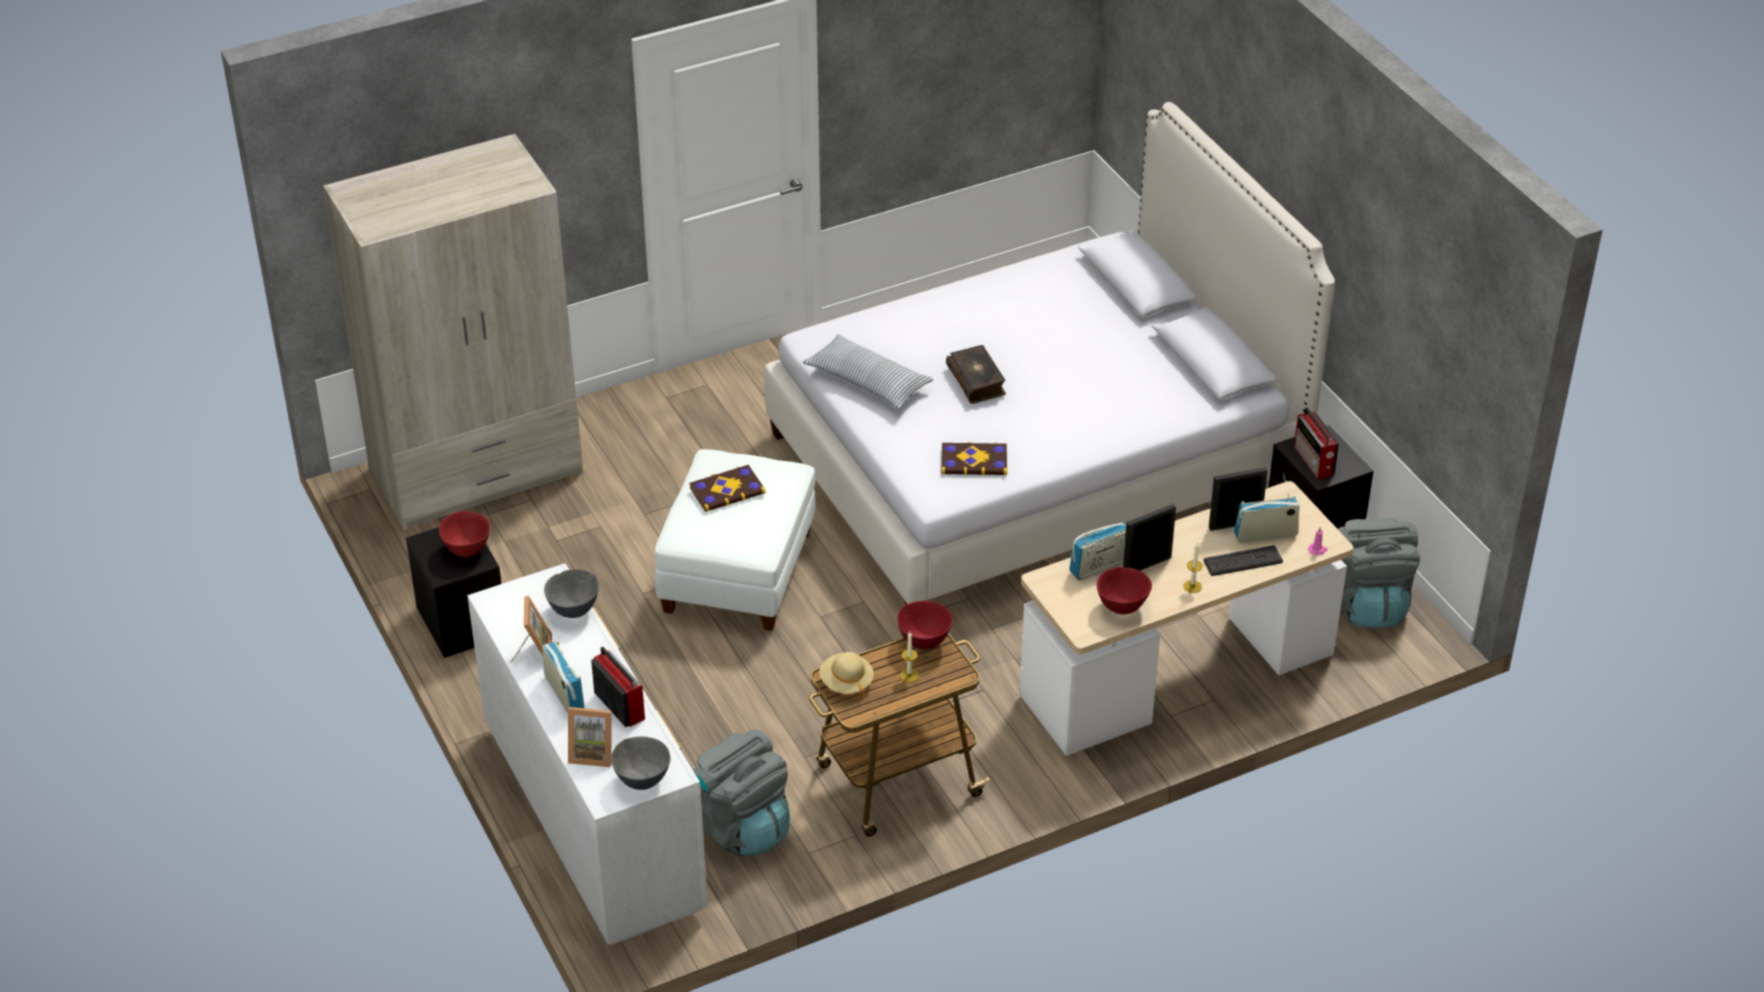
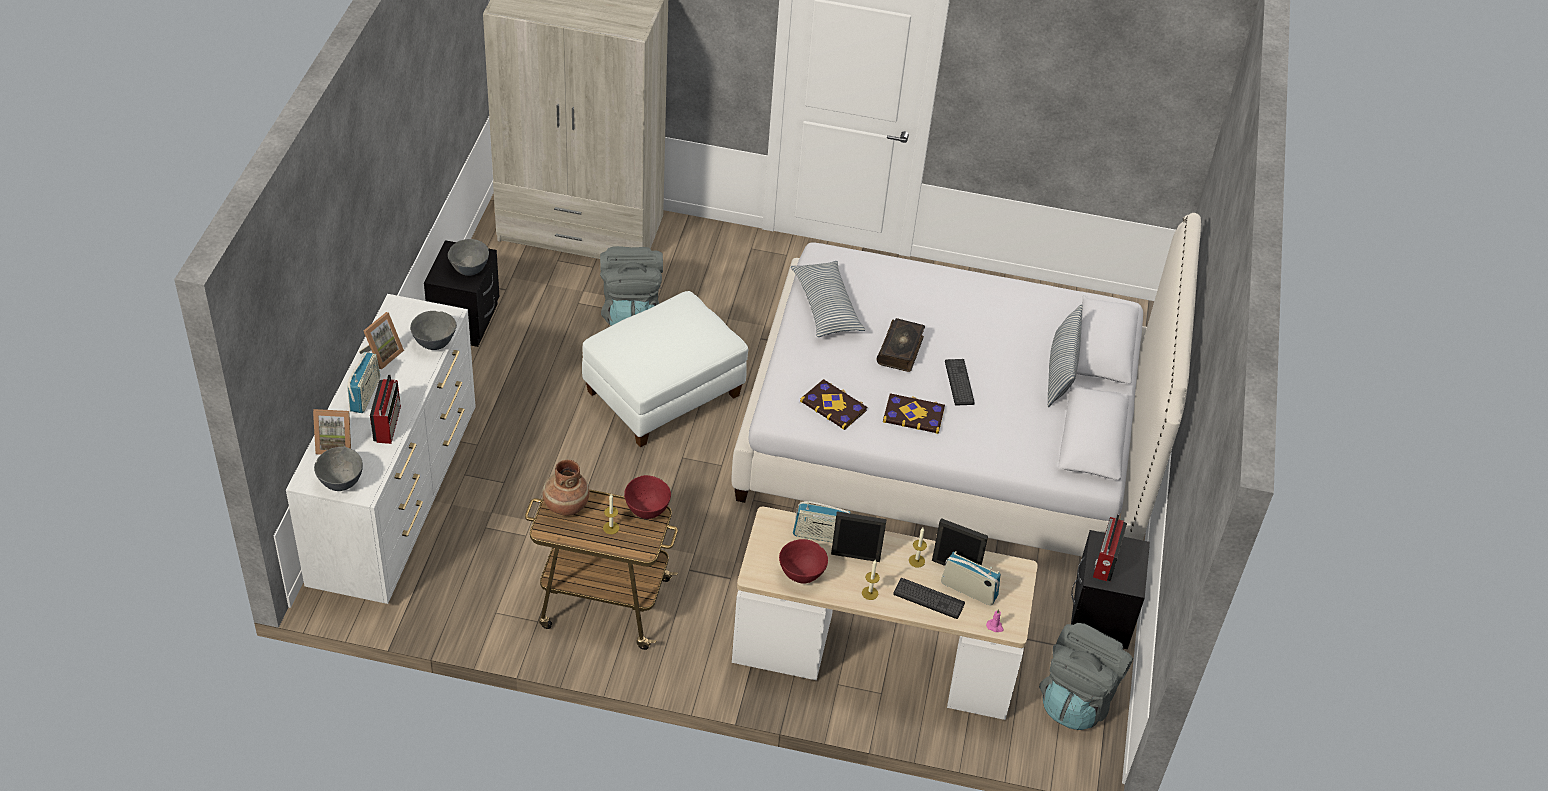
camera: 35 degrees right, 5 degrees up
red bowl [439,511,490,557] -> grey bowl [448,239,489,276]
picture frame [568,707,612,767] -> picture frame turned 45 degrees counterclockwise [313,409,351,455]
book [689,465,766,512] -> book moved to [883,393,945,434]
grey backpack [692,730,790,856] -> grey backpack moved to [600,246,663,326]
beige hat [819,652,874,699] -> brown vase [542,460,589,516]
none -> candle [909,528,927,568]
none -> keyboard [945,359,975,406]
none -> pillow [1048,304,1083,407]

